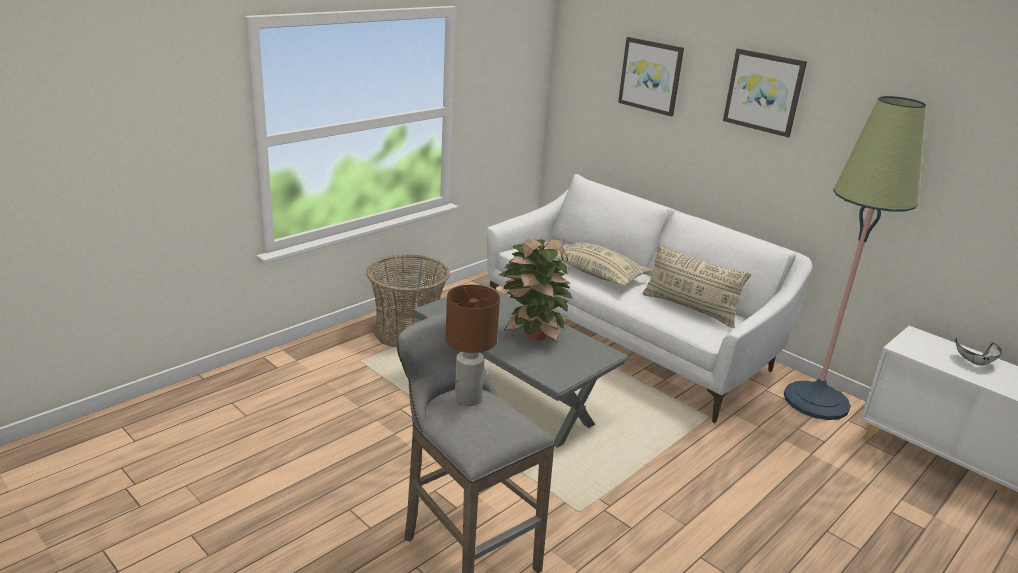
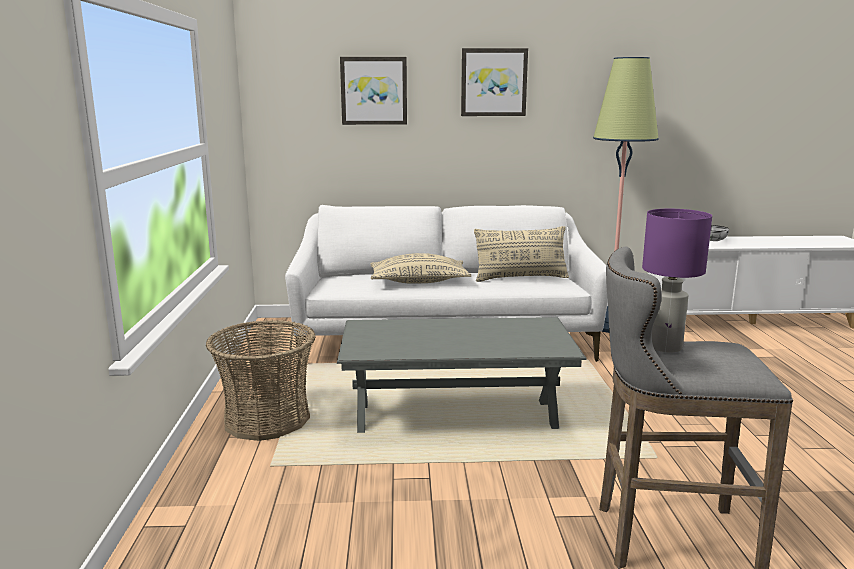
camera: 45 degrees left, 10 degrees down
brown table lamp [445,285,500,406] -> purple table lamp [642,209,712,353]
potted plant [499,239,573,342] -> none

